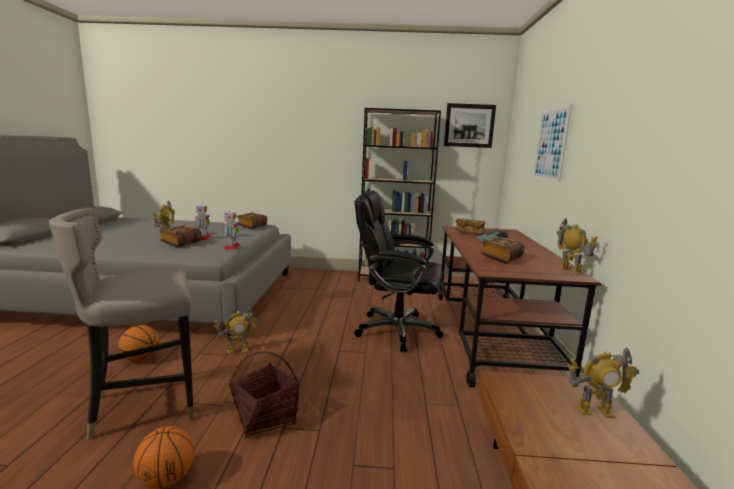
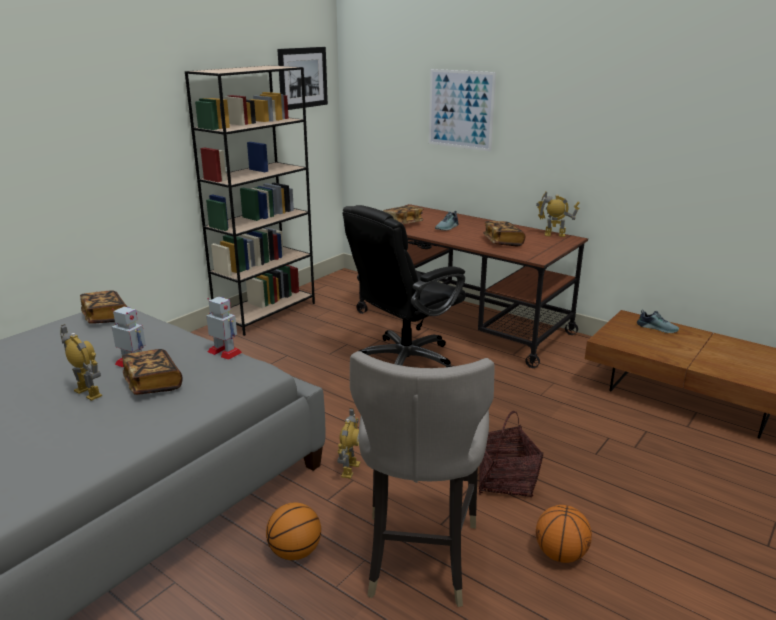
camera: 55 degrees left, 10 degrees up
toy robot [568,347,639,418] -> shoe [637,310,679,333]

